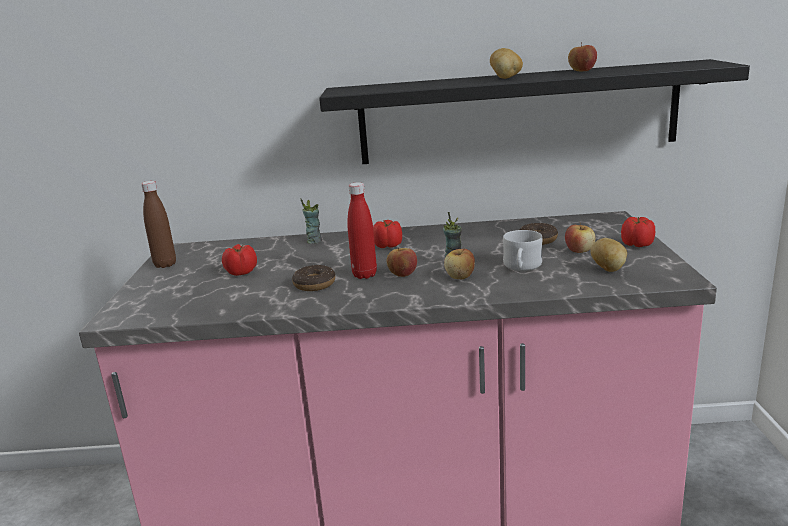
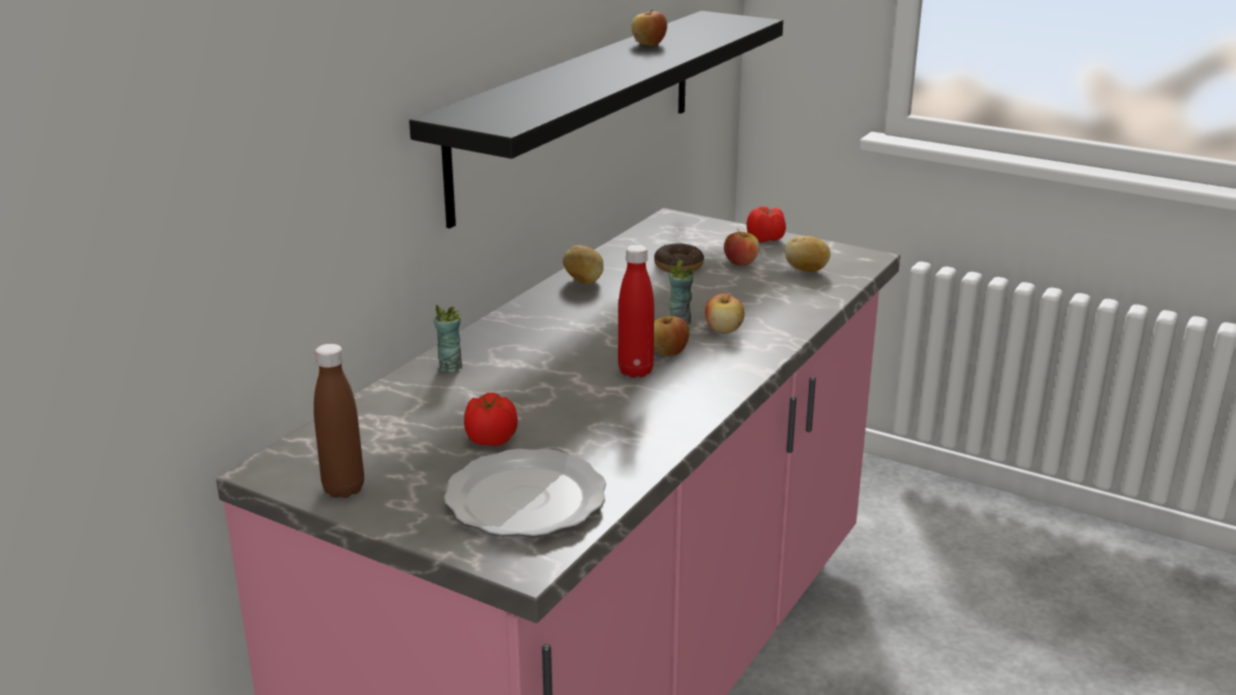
camera: 60 degrees left, 5 degrees up
donut [292,265,335,291] -> none
tomato [373,220,402,248] -> none
potato [490,48,523,79] -> potato moved to [563,245,604,284]
white mug [503,230,542,271] -> none
none -> plate [444,449,606,537]

